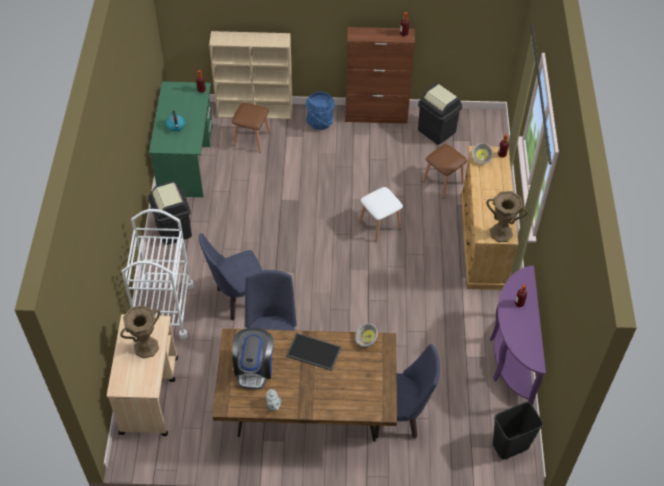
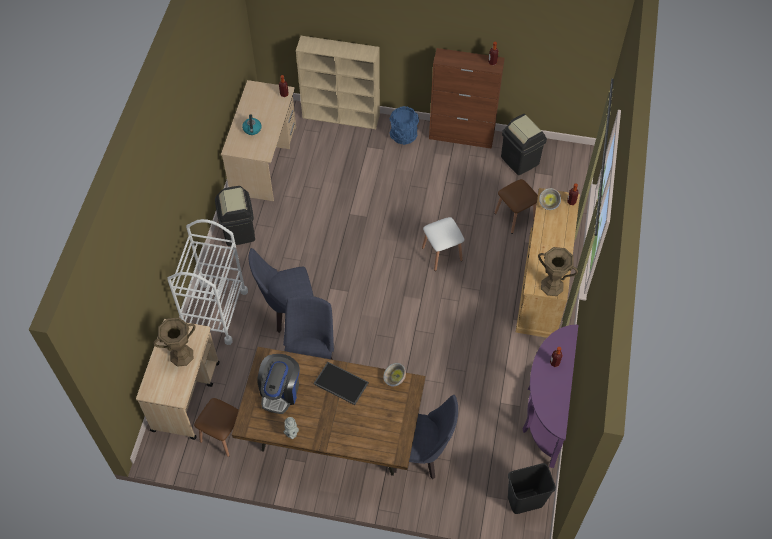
camera: 10 degrees right, 5 degrees up
green desk [149,82,213,197] -> beige desk [221,80,296,201]
brown stool [232,103,270,153] -> brown stool moved to [194,398,239,457]

